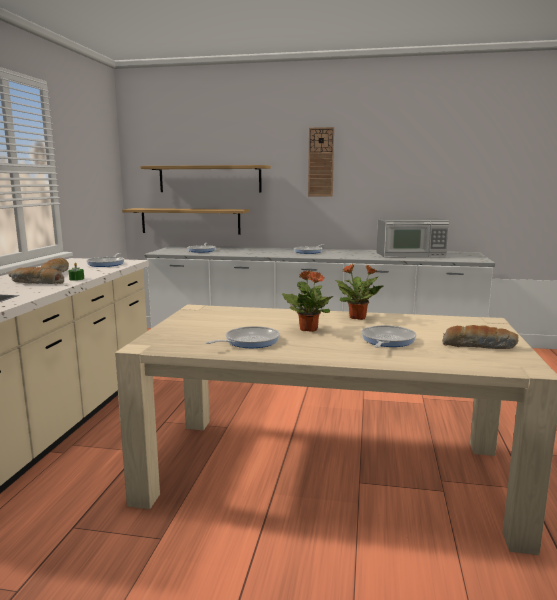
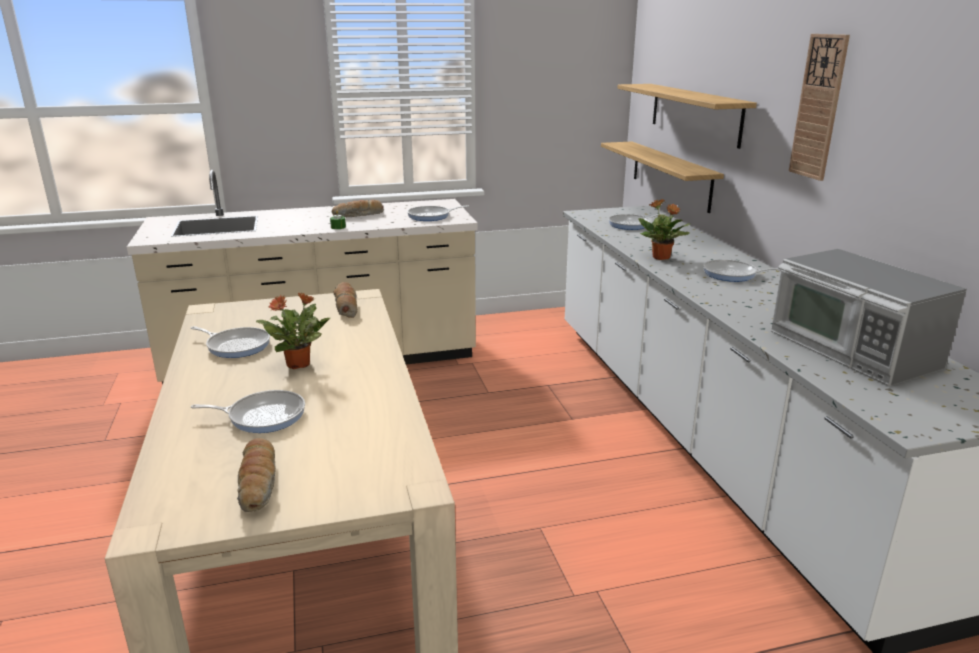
camera: 65 degrees right, 10 degrees up
bread [8,267,64,284] -> bread moved to [333,282,357,318]
potted plant [335,263,383,320] -> potted plant moved to [638,199,690,260]

